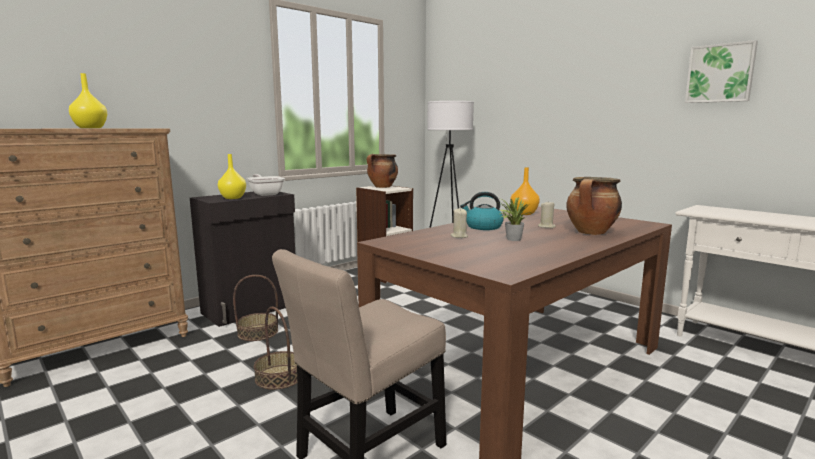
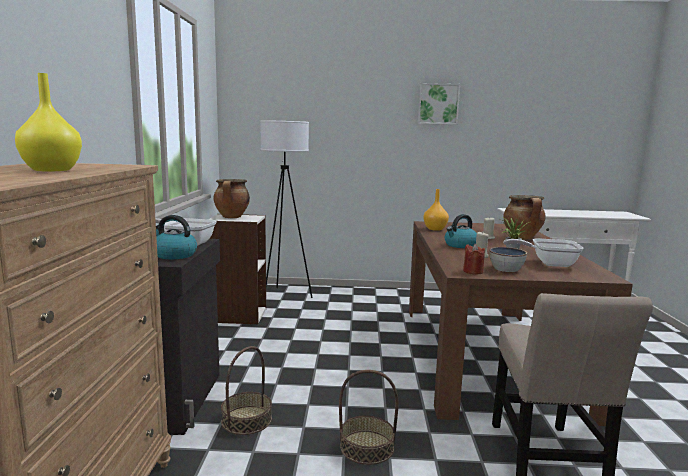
camera: 45 degrees left, 0 degrees up
yellow vase [218,154,246,199] -> kettle [156,215,197,259]
picture [685,40,758,103] -> picture moved to [418,83,460,125]
none -> red candle [463,244,485,274]
none -> bowl [489,247,527,272]
none -> frying pan [503,238,584,267]

